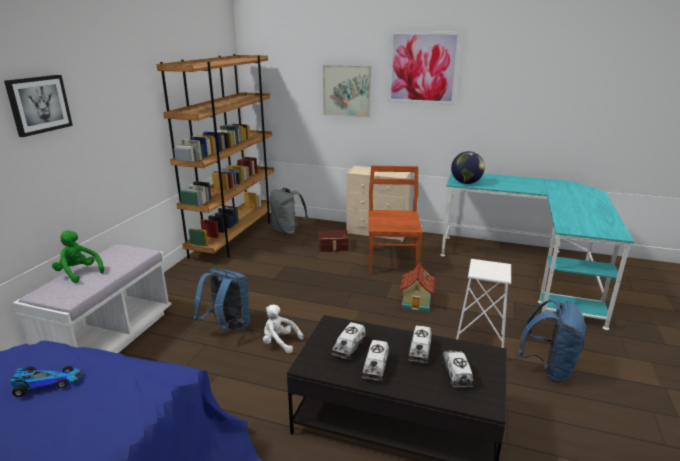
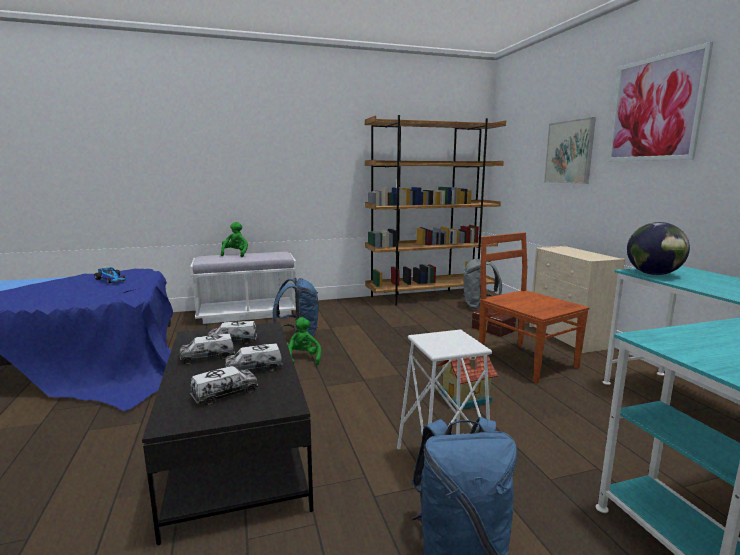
camera: 55 degrees right, 10 degrees down
picture [4,75,73,137] -> none
white plush toy [263,304,303,353] -> green plush toy [287,317,321,365]
brown chair [369,166,423,274] -> brown chair turned 90 degrees counterclockwise [479,232,590,383]

